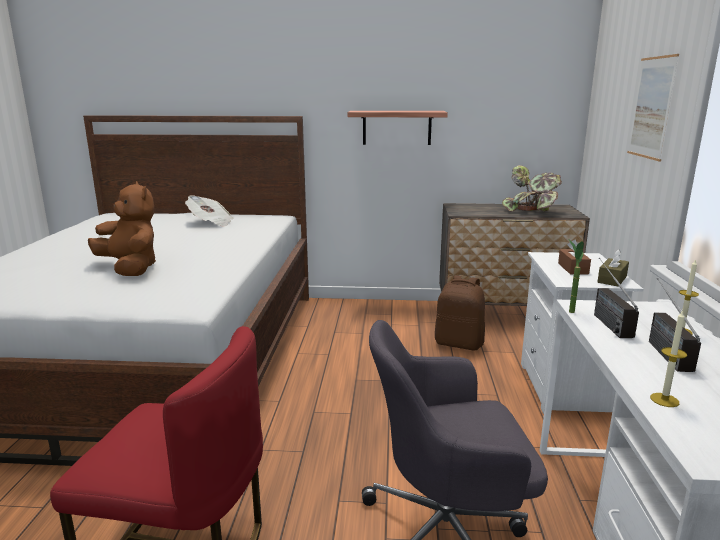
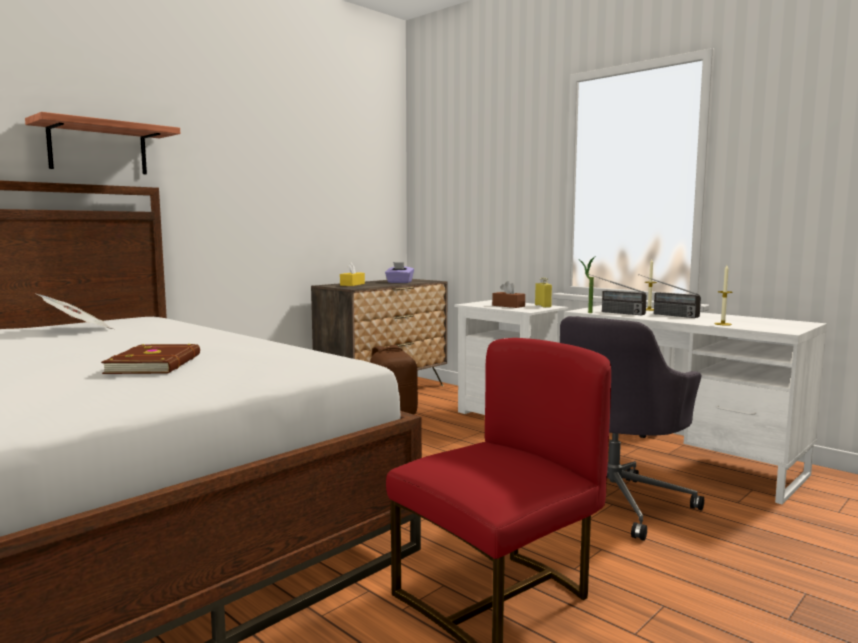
camera: 50 degrees left, 10 degrees down
brown plush toy [88,181,156,276] -> brown book [101,344,200,374]
shelf [348,111,448,145] -> shelf moved to [25,112,180,174]
potted plant [502,165,562,212] -> purple tissue box [385,262,414,283]
brown tissue box [597,249,629,287] -> yellow bottle [535,277,552,308]
picture [627,54,679,161] -> none
none -> yellow tissue box [340,262,365,286]

